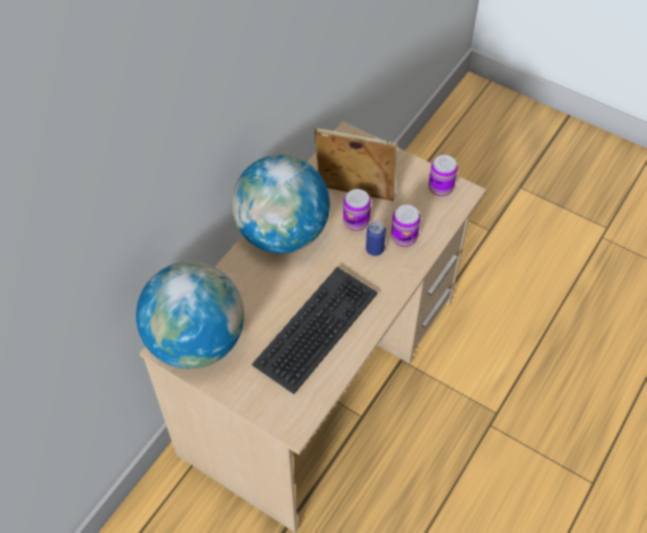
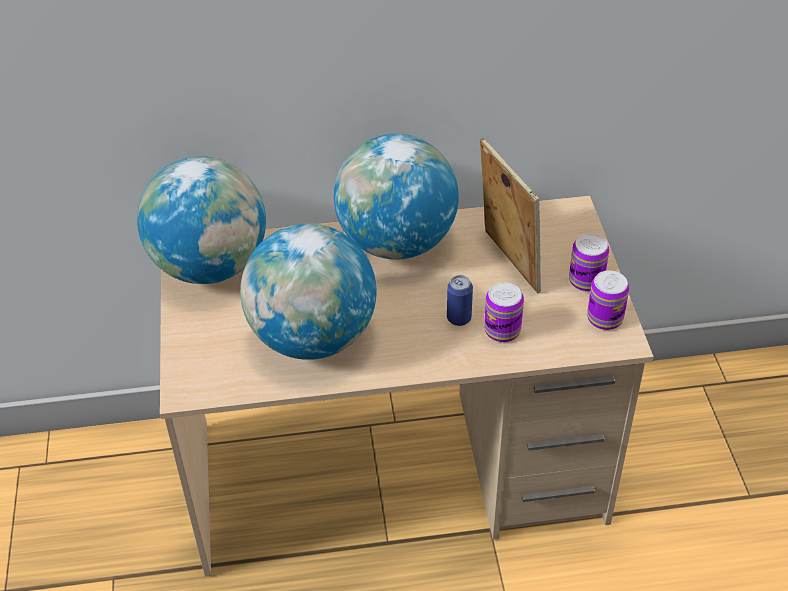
camera: 50 degrees right, 10 degrees down
keyboard [252,267,378,394] -> globe [240,223,376,360]
can [343,189,371,231] -> can moved to [569,233,609,292]

